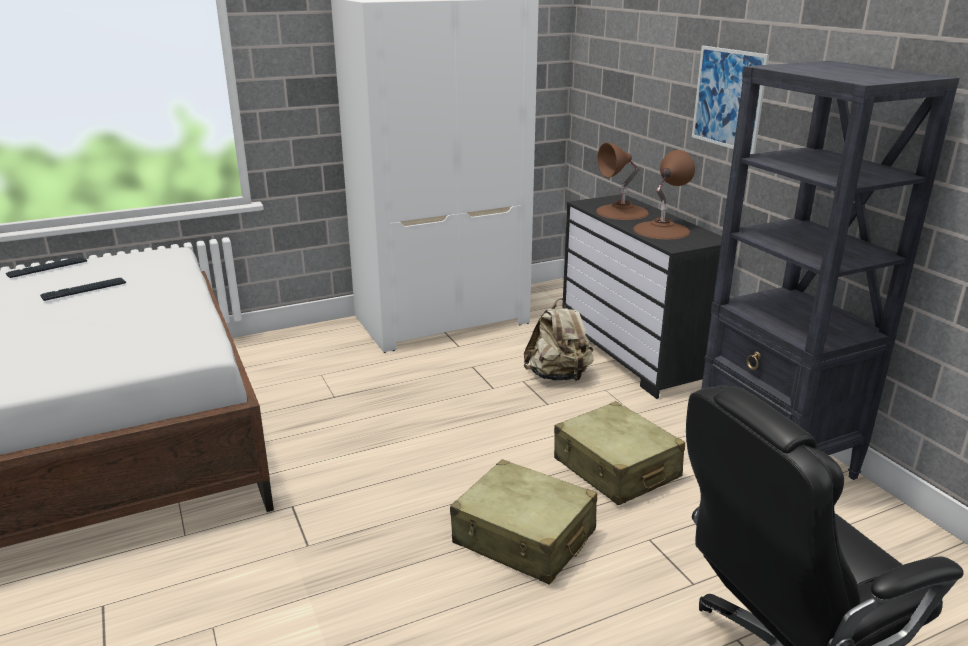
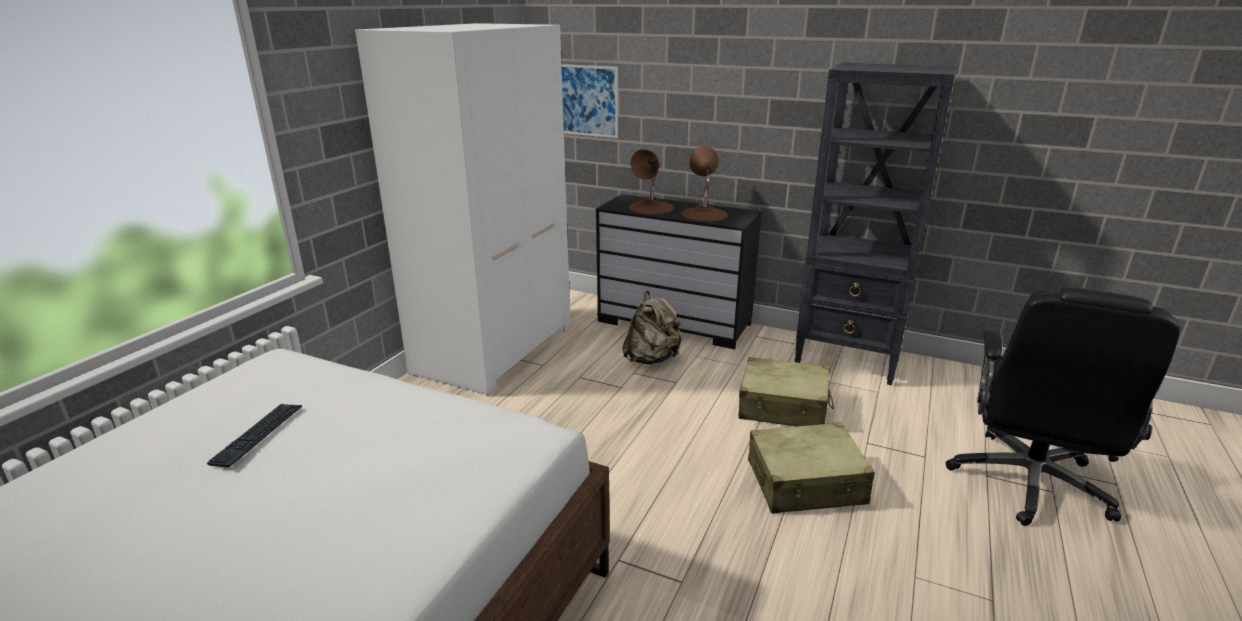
camera: 40 degrees left, 0 degrees up
keyboard [6,257,87,278] -> none
picture [692,46,769,154] -> picture moved to [561,64,618,138]

